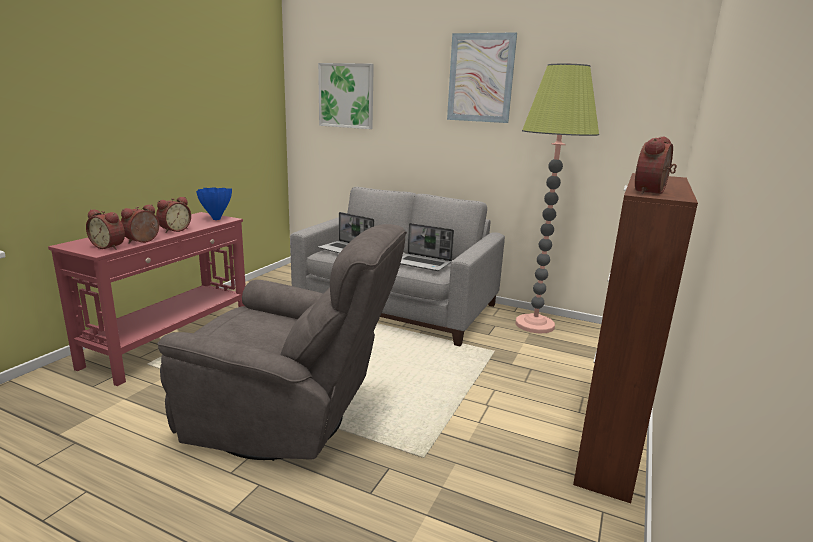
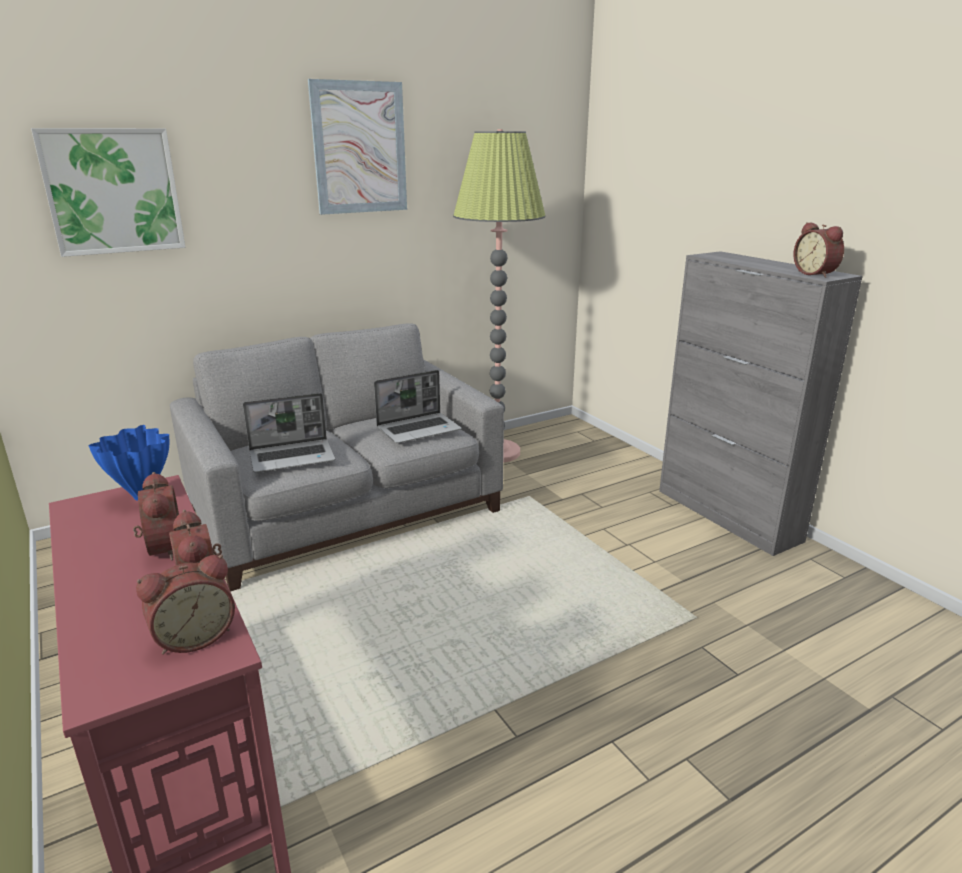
camera: 55 degrees left, 5 degrees up
grey armchair [157,224,407,461] -> none
brown cabinet [573,173,698,503] -> grey cabinet [659,251,863,556]

